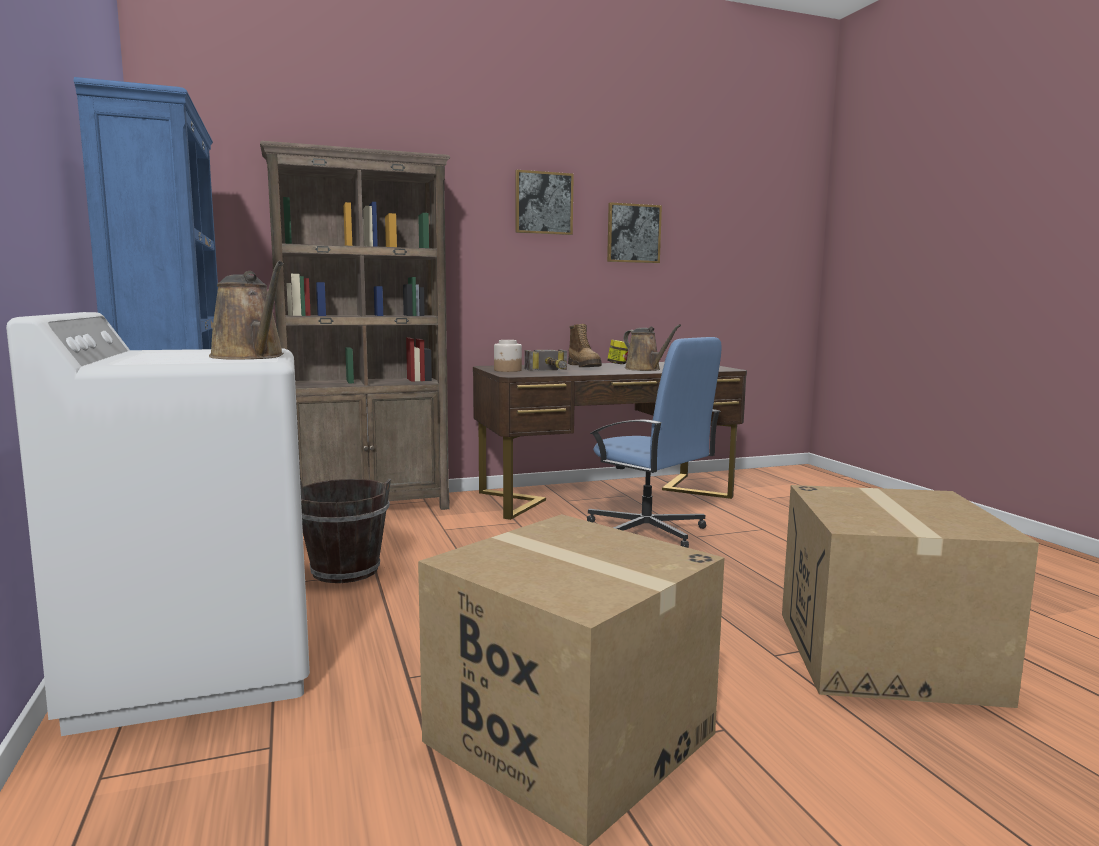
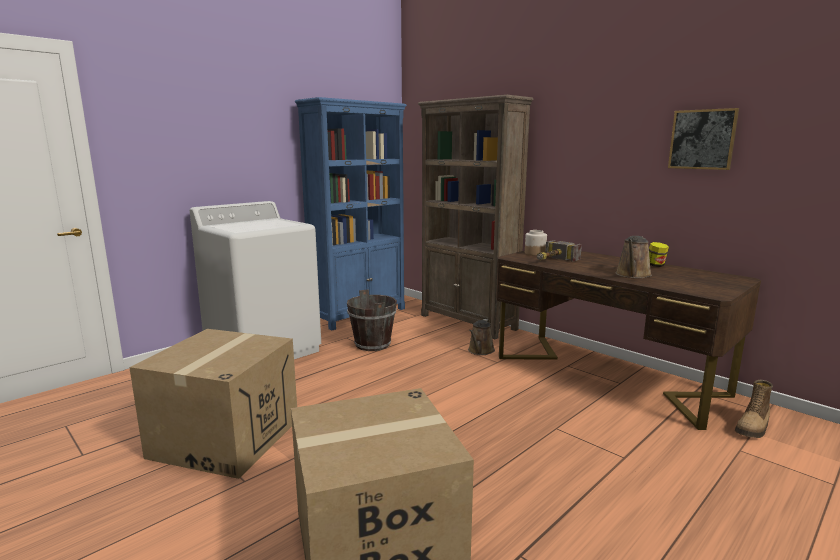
camera: 65 degrees right, 5 degrees up
brown watering can [209,261,284,360] -> brown watering can moved to [468,319,495,355]
picture [515,170,574,235] -> none
boot [568,324,602,367] -> boot moved to [735,380,773,438]
blue office chair [587,337,722,548] -> none

